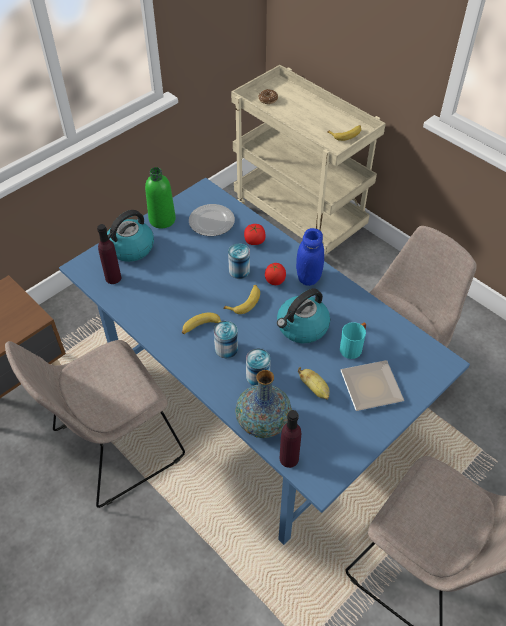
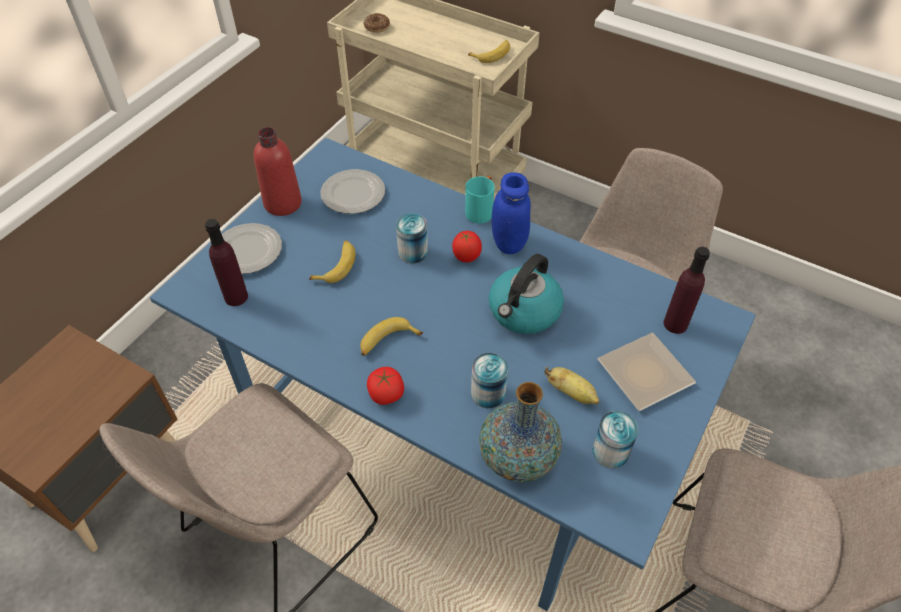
camera: 15 degrees left, 0 degrees up
kettle [107,210,154,262] -> plate [222,223,282,274]
green bottle [145,167,176,229] -> red bottle [254,127,302,216]
can [214,321,238,358] -> can moved to [592,411,638,468]
banana [223,285,260,314] -> banana moved to [309,240,355,283]
tomato [244,224,266,245] -> tomato moved to [367,367,404,405]
purple bottle [280,410,301,468] -> purple bottle moved to [664,247,710,334]
turquoise mug [340,322,366,359] -> turquoise mug moved to [465,176,495,224]

